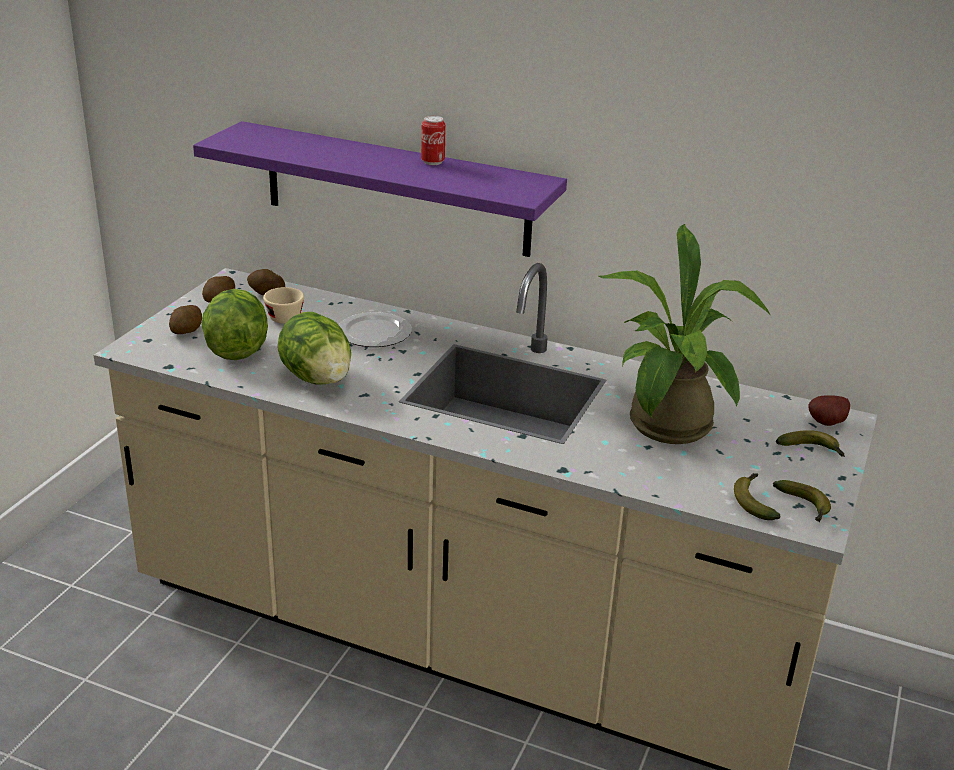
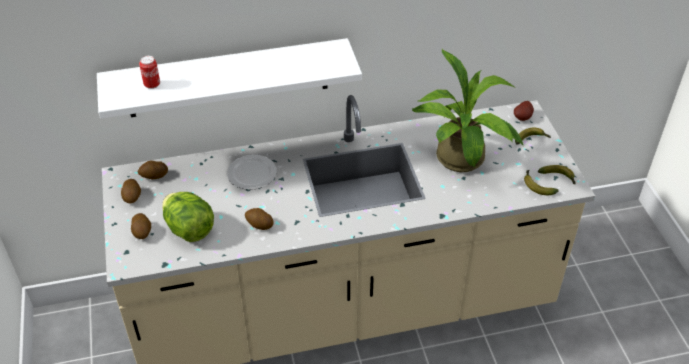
camera: 35 degrees left, 15 degrees up
purple shelf [193,121,567,257] -> white shelf [97,38,362,119]
beige cup [263,287,304,324] -> none
lettuce [278,312,351,385] -> potato [245,208,274,230]
can [421,116,446,165] -> can moved to [139,56,160,89]

